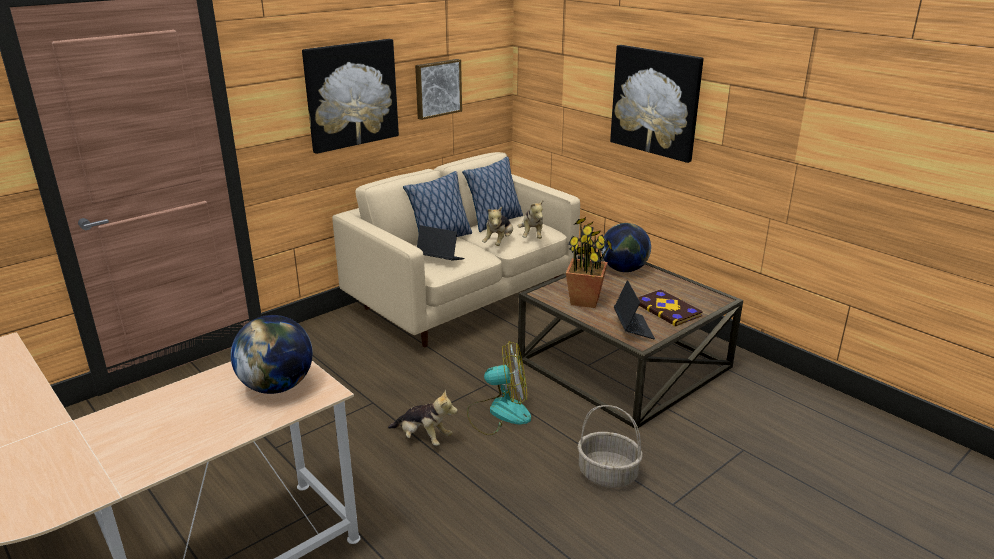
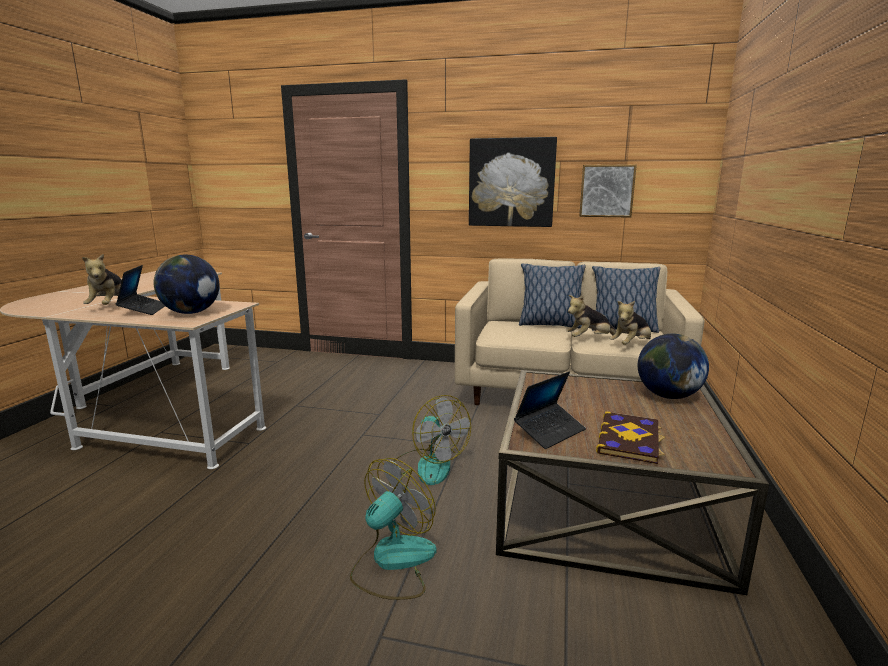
camera: 55 degrees right, 10 degrees down
plush toy [388,390,458,446] -> plush toy moved to [82,254,122,305]
laptop [417,225,465,260] -> laptop moved to [115,265,165,315]
potted plant [566,217,613,308] -> none
basket [578,405,643,488] -> fan [350,458,437,600]
picture [610,45,703,163] -> none

